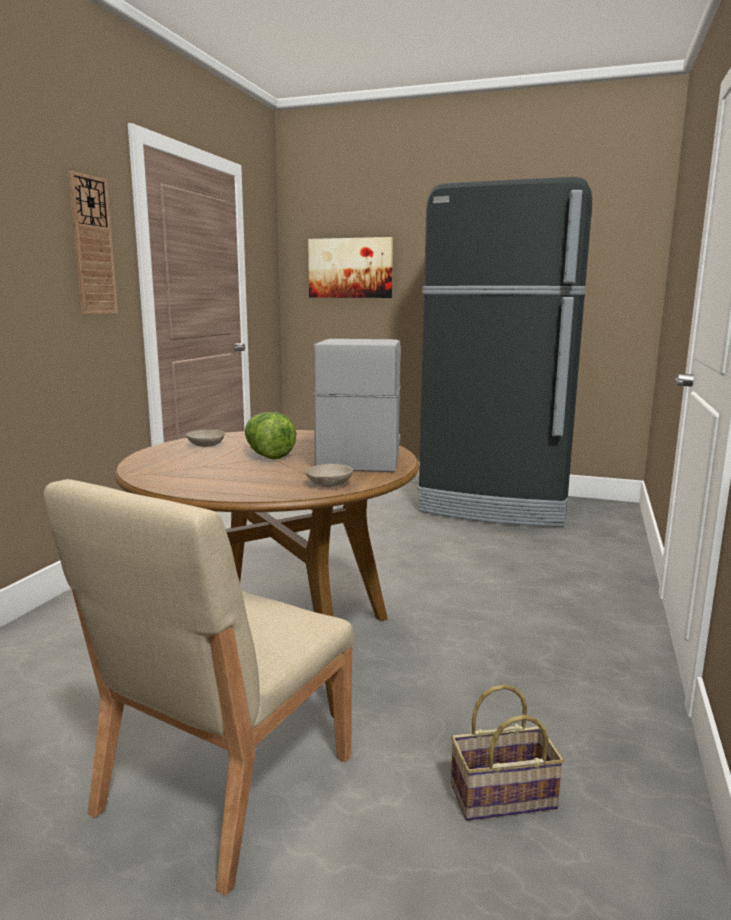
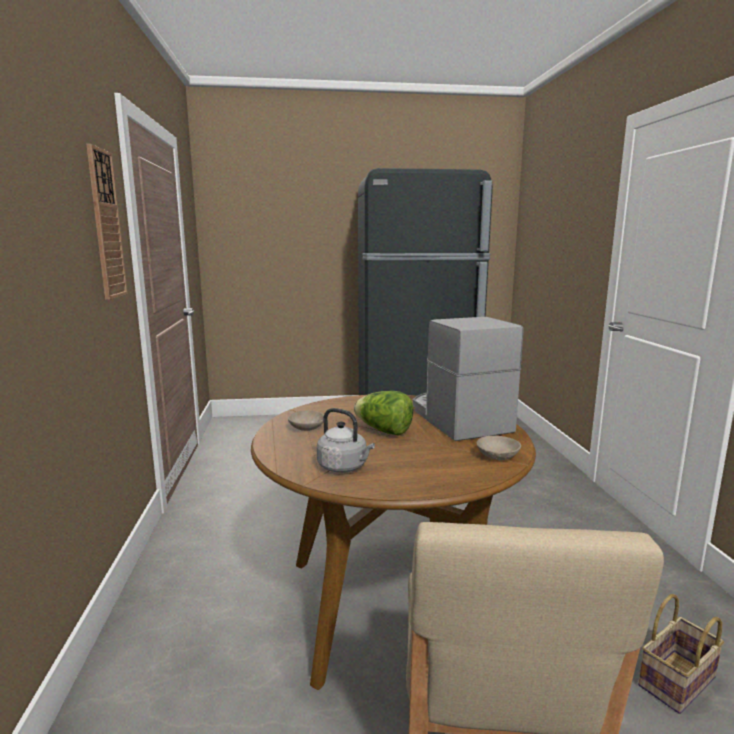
camera: 25 degrees left, 0 degrees up
picture [308,237,393,298] -> none
none -> grey kettle [317,408,375,472]

